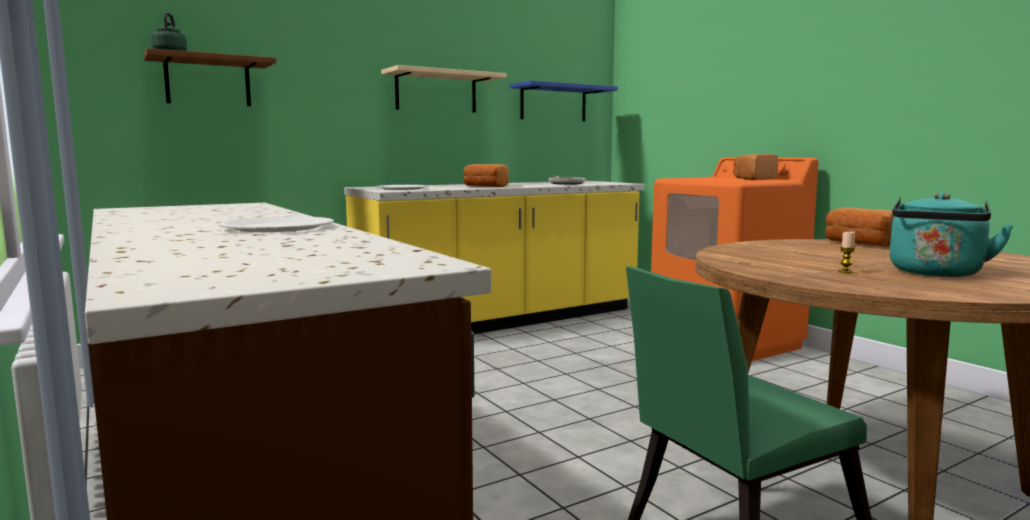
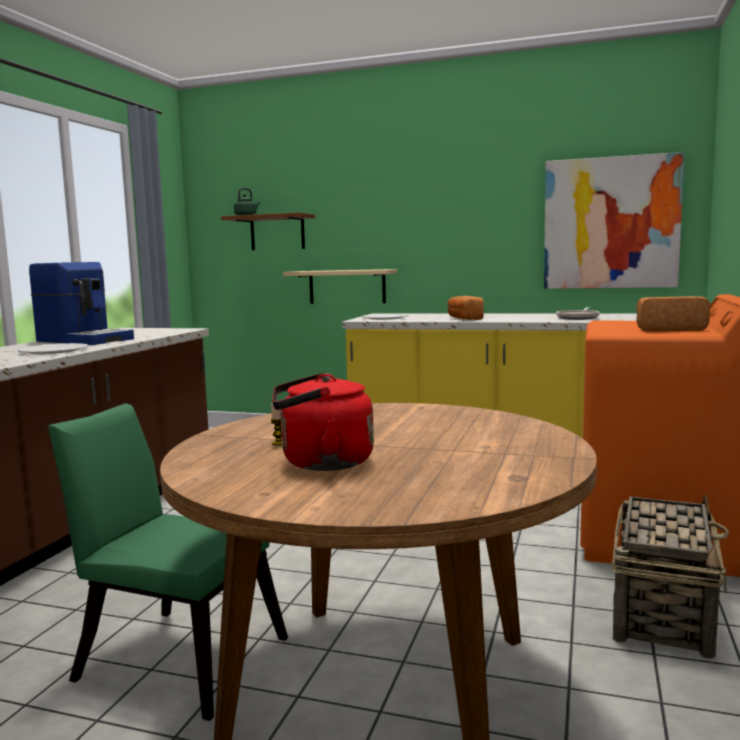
camera: 50 degrees right, 0 degrees up
beige shelf [381,65,507,112] -> beige shelf moved to [283,269,397,304]
blue shelf [510,80,618,121] -> picture [544,152,684,289]
bread [825,207,894,247] -> none
turquoise kettle [889,193,1014,277] -> red kettle [272,373,374,471]
none -> coffee machine [29,262,134,345]
none -> basket [612,494,729,659]

